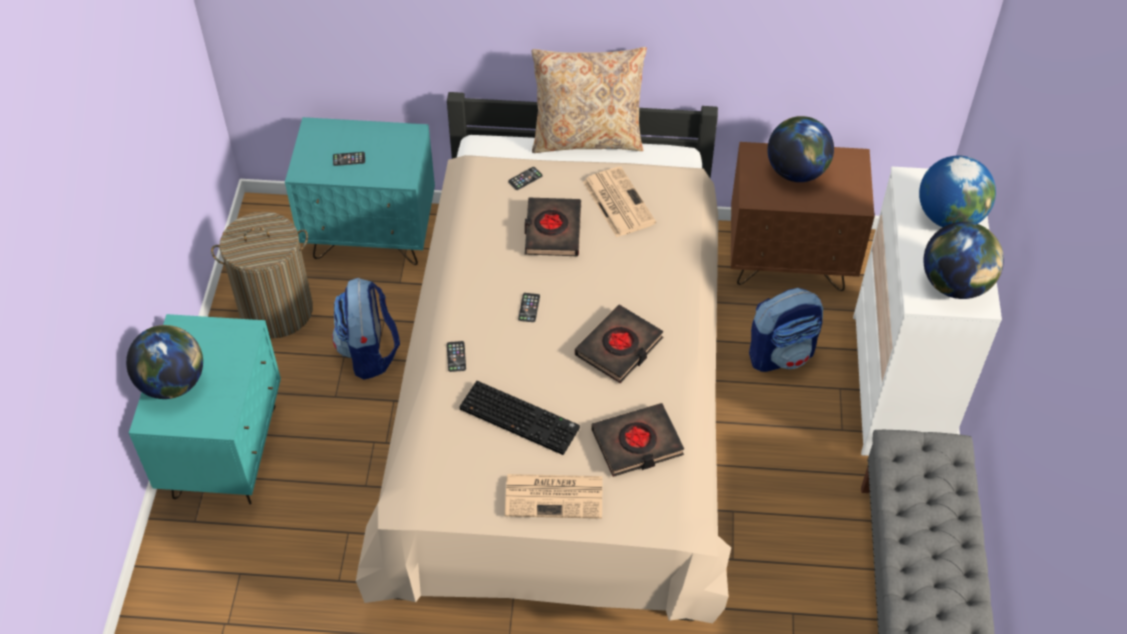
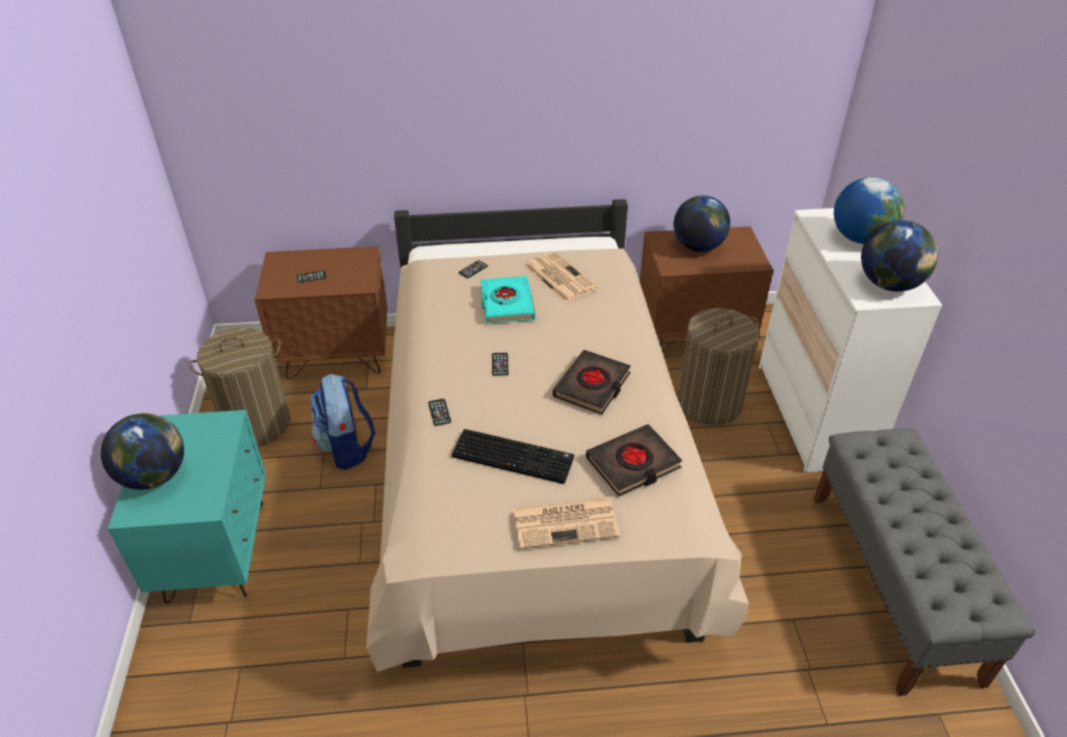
camera: 10 degrees left, 10 degrees down
turquoise nightstand [285,117,435,265] -> brown nightstand [254,246,388,379]
black book [525,197,581,256] -> turquoise book [480,276,535,324]
beige pillow [531,47,647,153] -> none
backpack [749,288,823,372] -> laundry basket [677,308,760,425]

